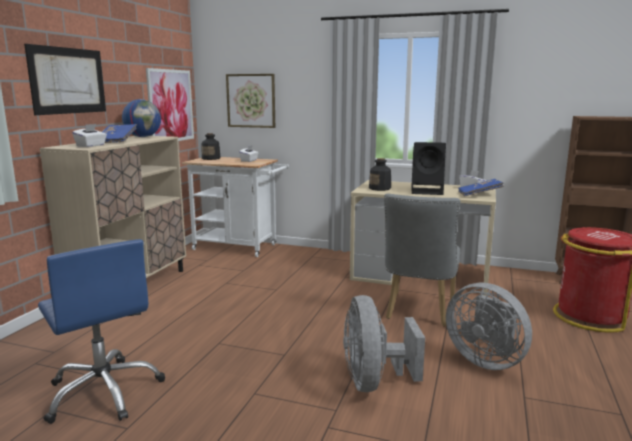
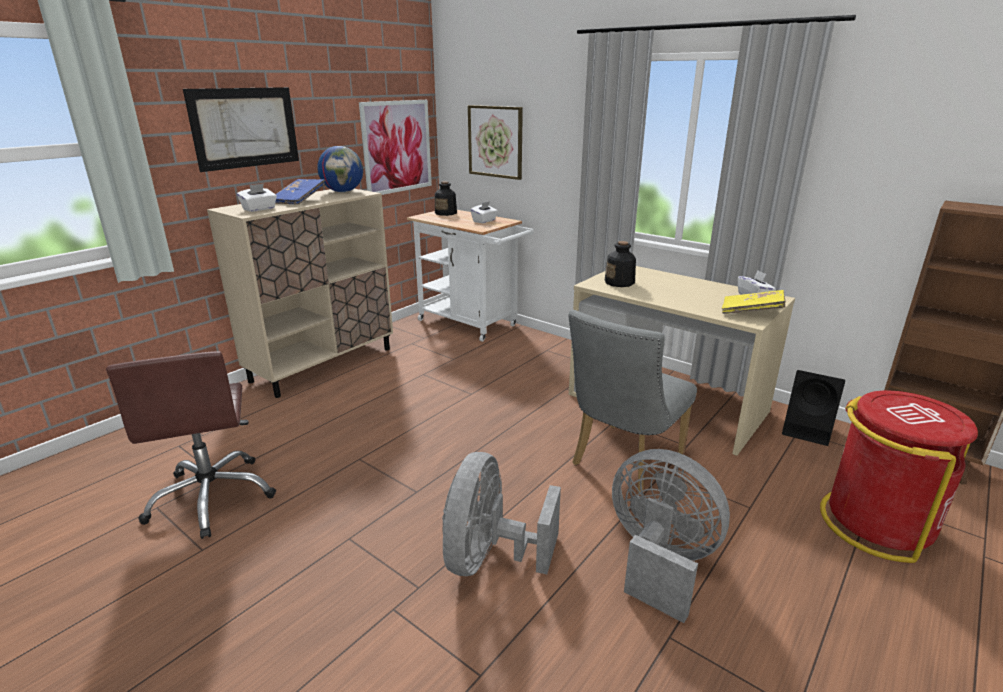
camera: 20 degrees right, 10 degrees up
blue office chair [38,239,165,424] -> brown office chair [106,351,276,539]
black speaker [411,142,446,195] -> black speaker moved to [782,370,845,446]
grey fan [446,283,532,370] -> grey fan turned 150 degrees clockwise [612,449,730,623]
blue book [458,179,504,196] -> yellow book [722,290,786,314]

